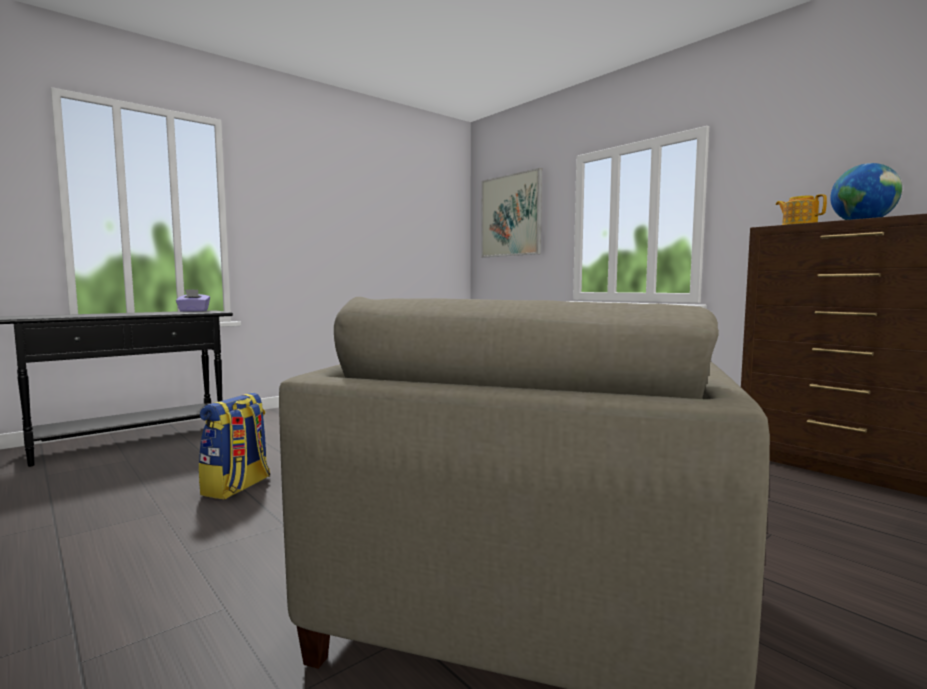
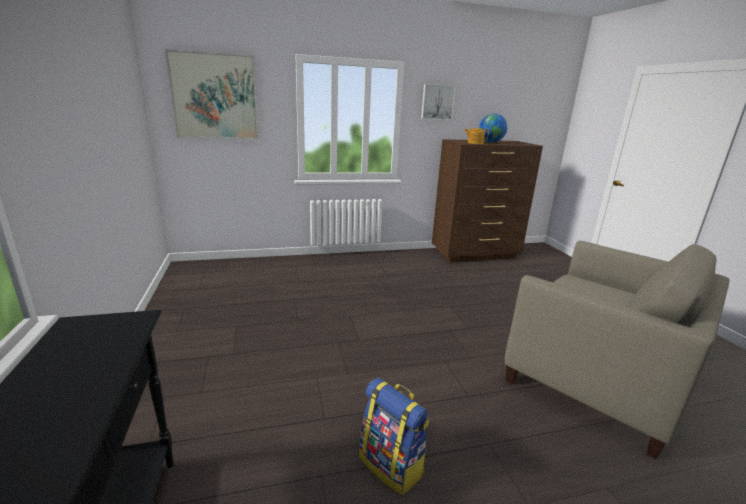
camera: 65 degrees left, 15 degrees up
purple tissue box [176,289,210,312] -> none
none -> picture [421,84,456,120]

